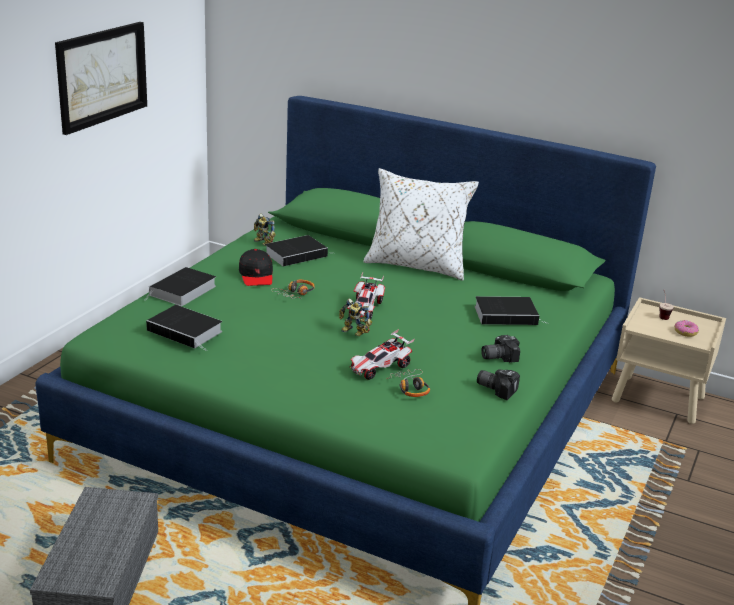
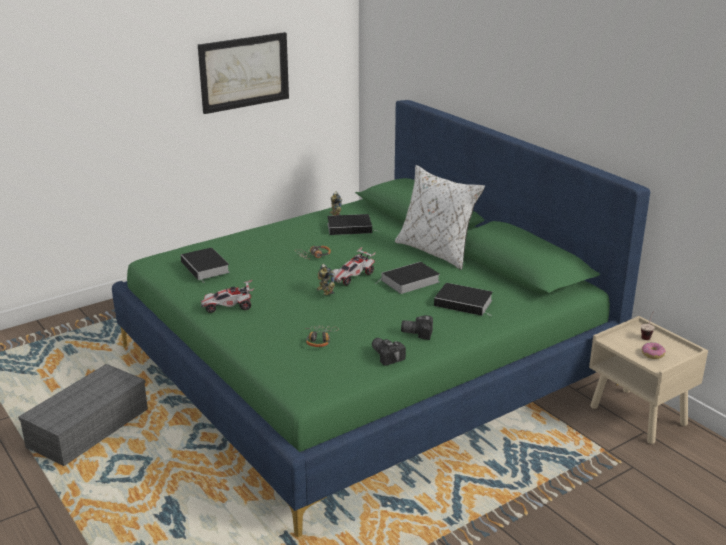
camera: 30 degrees right, 0 degrees up
book [144,267,216,306] -> book moved to [376,262,440,294]
black cap [239,249,273,286] -> none
toy car [350,329,415,380] -> toy car moved to [201,280,254,313]

